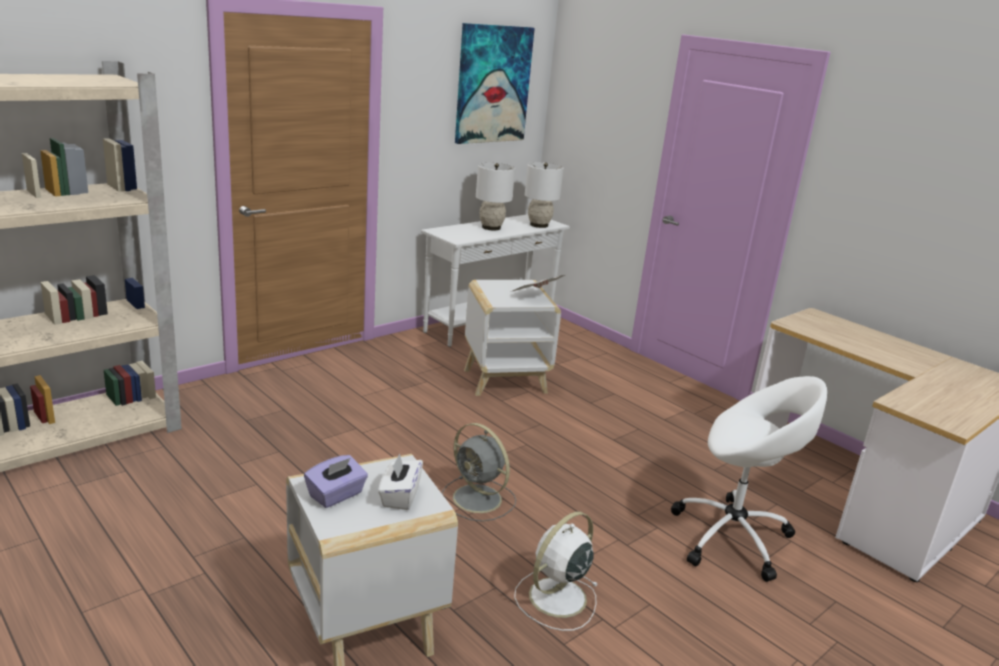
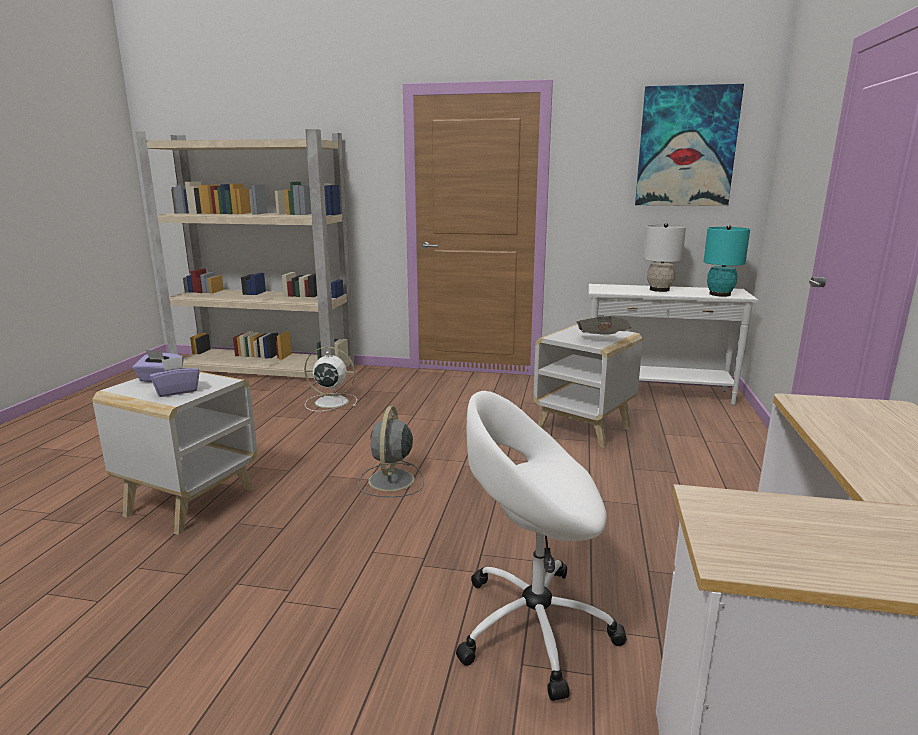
camera: 55 degrees right, 5 degrees down
white tissue box [378,454,423,510] -> purple tissue box [150,357,200,397]
white fan [514,511,598,631] -> white fan moved to [304,347,357,411]
white table lamp [525,162,564,228] -> turquoise table lamp [703,225,750,297]
white office chair [671,376,827,582] -> white office chair turned 105 degrees clockwise [456,391,627,701]

